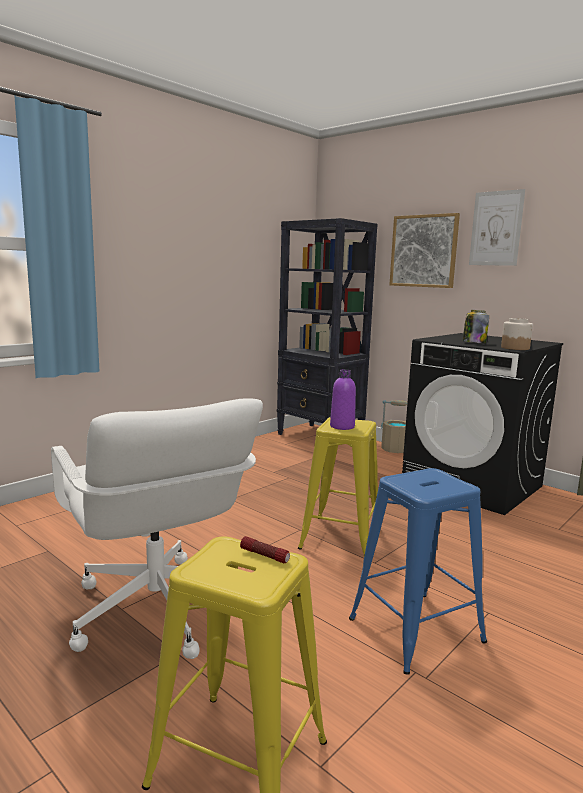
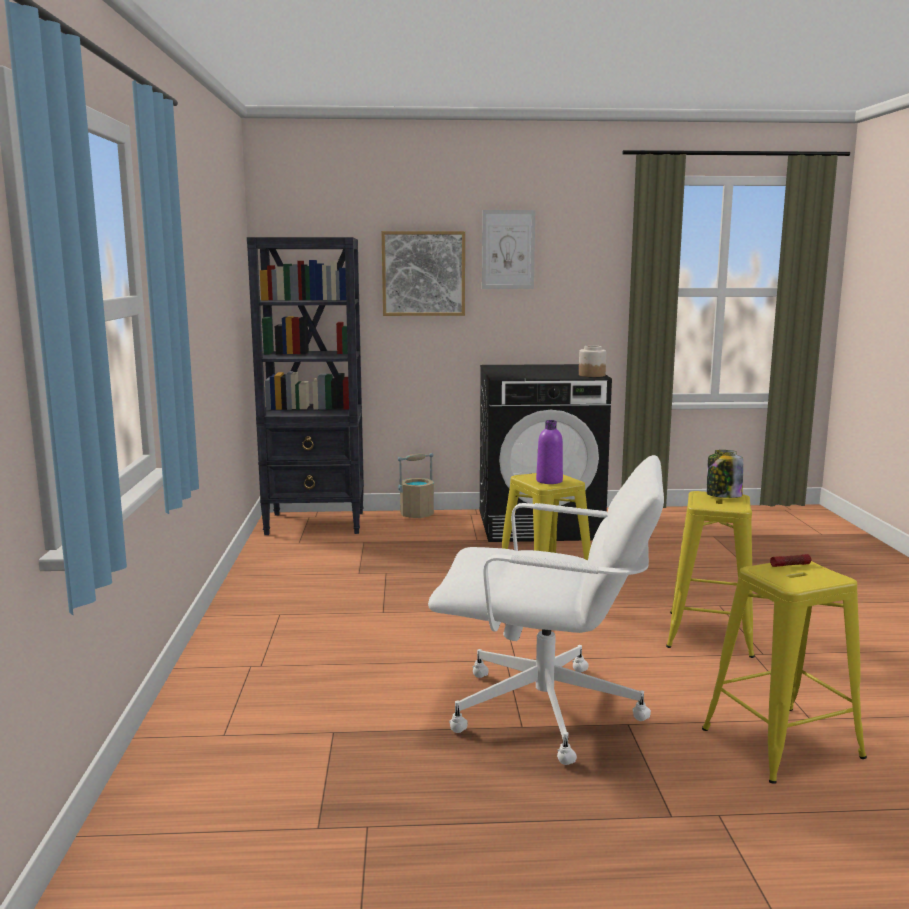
camera: 45 degrees left, 0 degrees up
blue stool [349,468,487,675] -> yellow stool [666,491,755,658]
jar [463,310,489,344] -> jar moved to [707,450,743,498]

